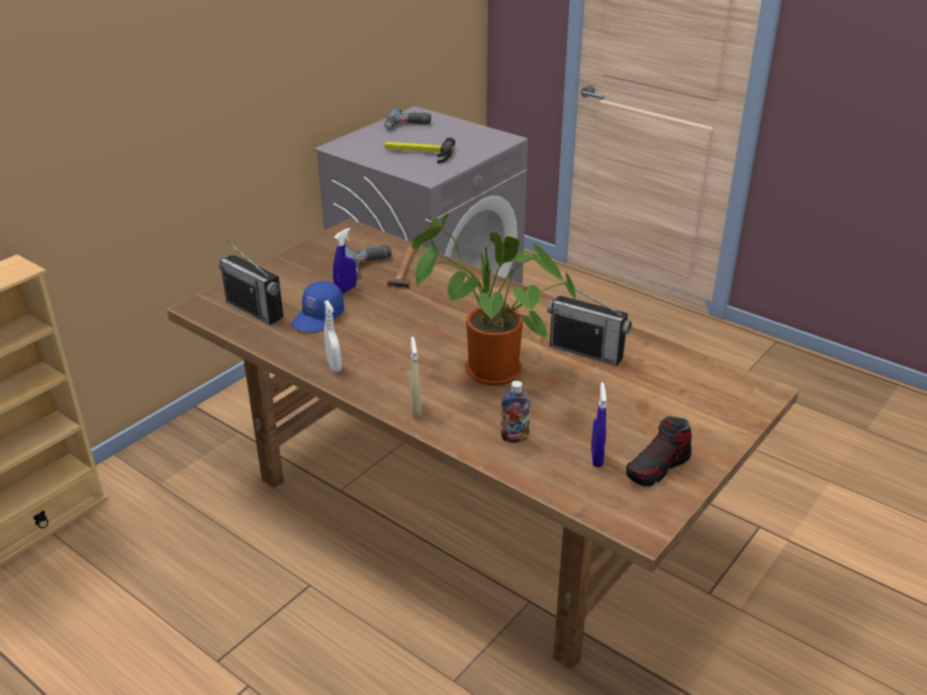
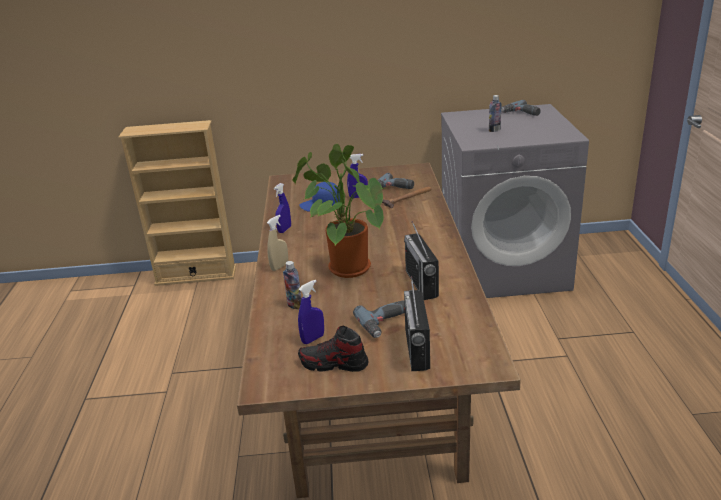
camera: 50 degrees right, 5 degrees down
radio [218,241,283,325] -> radio moved to [404,276,430,371]
white spray bottle [324,300,342,372] -> blue spray bottle [274,183,291,233]
hammer [385,137,455,163] -> bottle [489,95,502,132]
none -> power drill [353,301,405,338]

